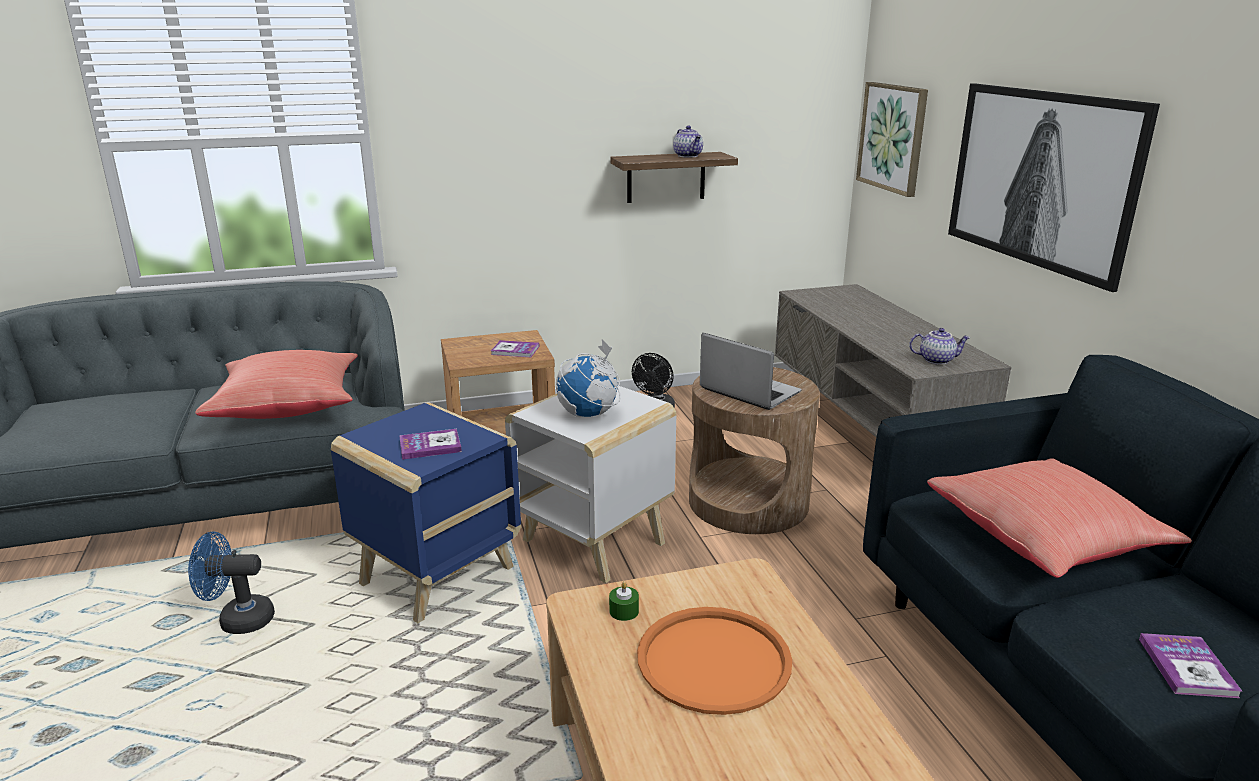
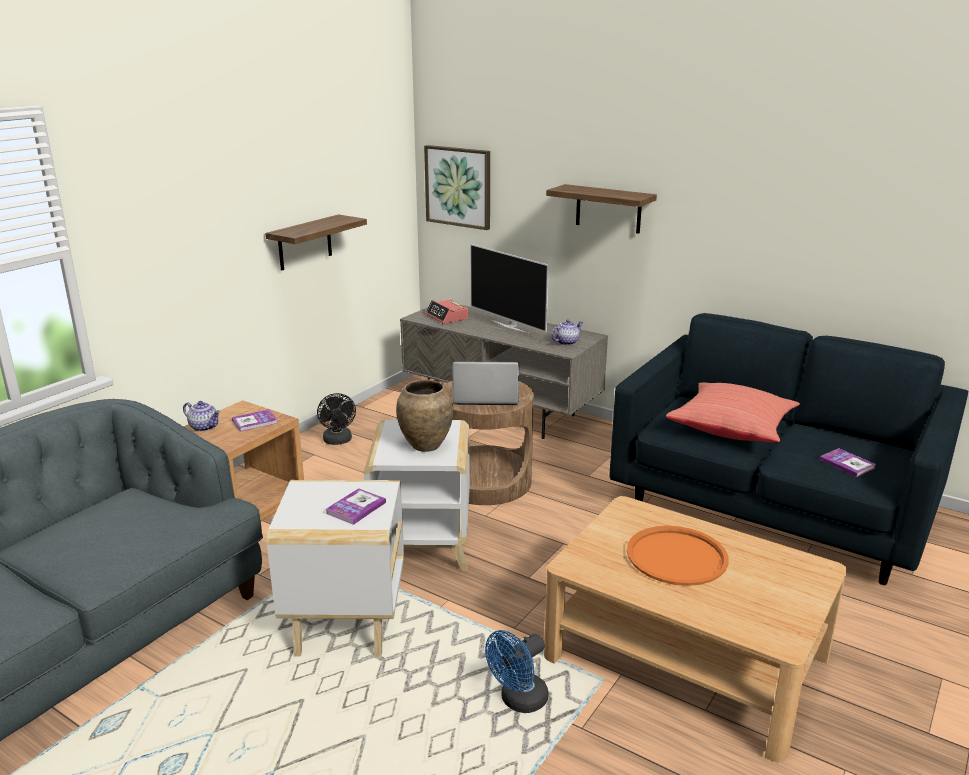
camera: 40 degrees left, 0 degrees up
blue fan [188,531,275,634] -> blue fan moved to [485,630,549,713]
red pillow [195,350,358,419] -> none
blue side table [331,402,521,623] -> white side table [266,480,404,657]
globe [556,339,621,417] -> brown vase [396,379,453,452]
green candle [609,582,639,621] -> none
teapot [673,126,703,158] -> teapot moved to [183,401,221,432]
picture [948,83,1160,292] -> shelf [546,184,657,234]
none -> alarm clock [425,299,468,324]
none -> television [470,244,549,334]

